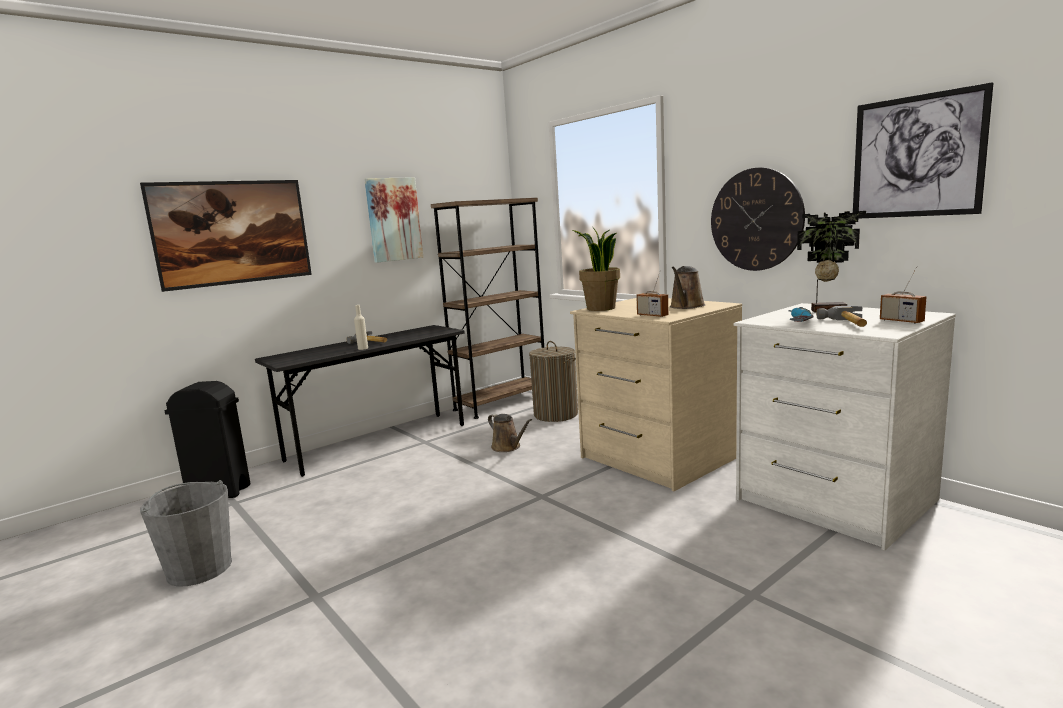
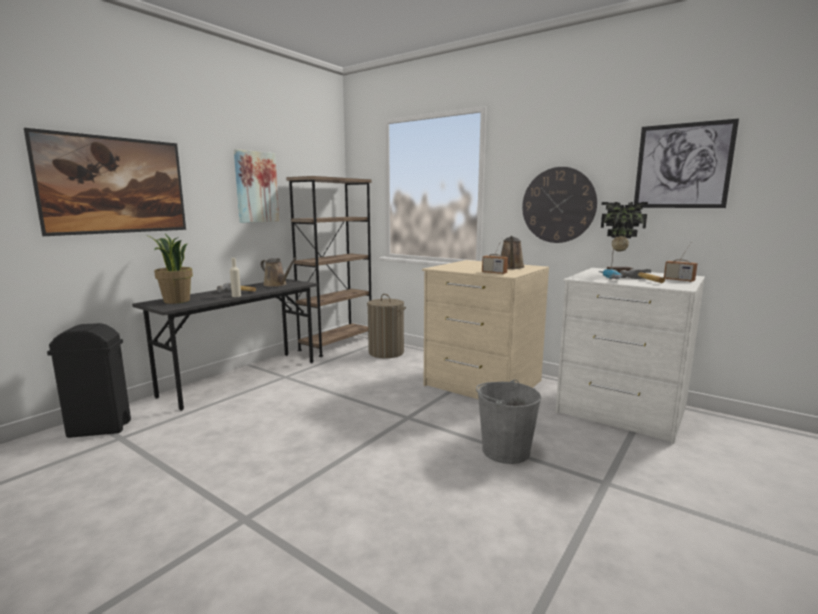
camera: 15 degrees left, 0 degrees up
grey bucket [140,480,232,587] -> grey bucket moved to [476,379,541,464]
brown watering can [488,414,532,452] -> brown watering can moved to [260,257,297,287]
potted plant [572,227,620,311] -> potted plant moved to [148,234,193,304]

